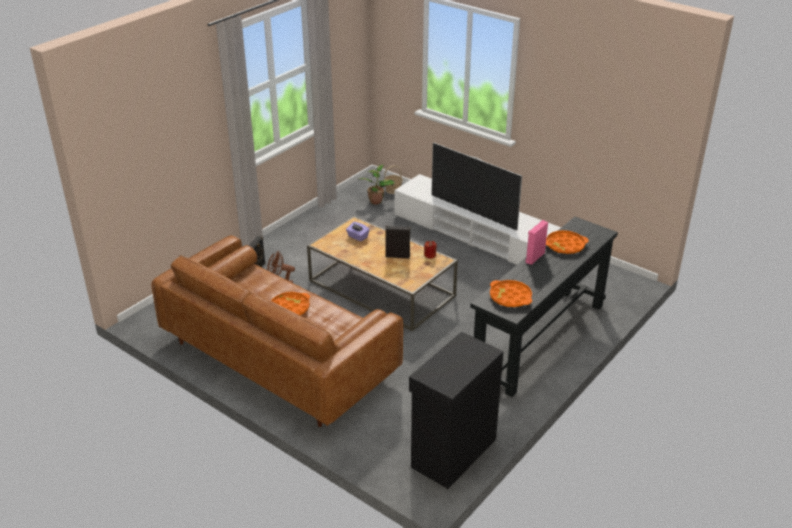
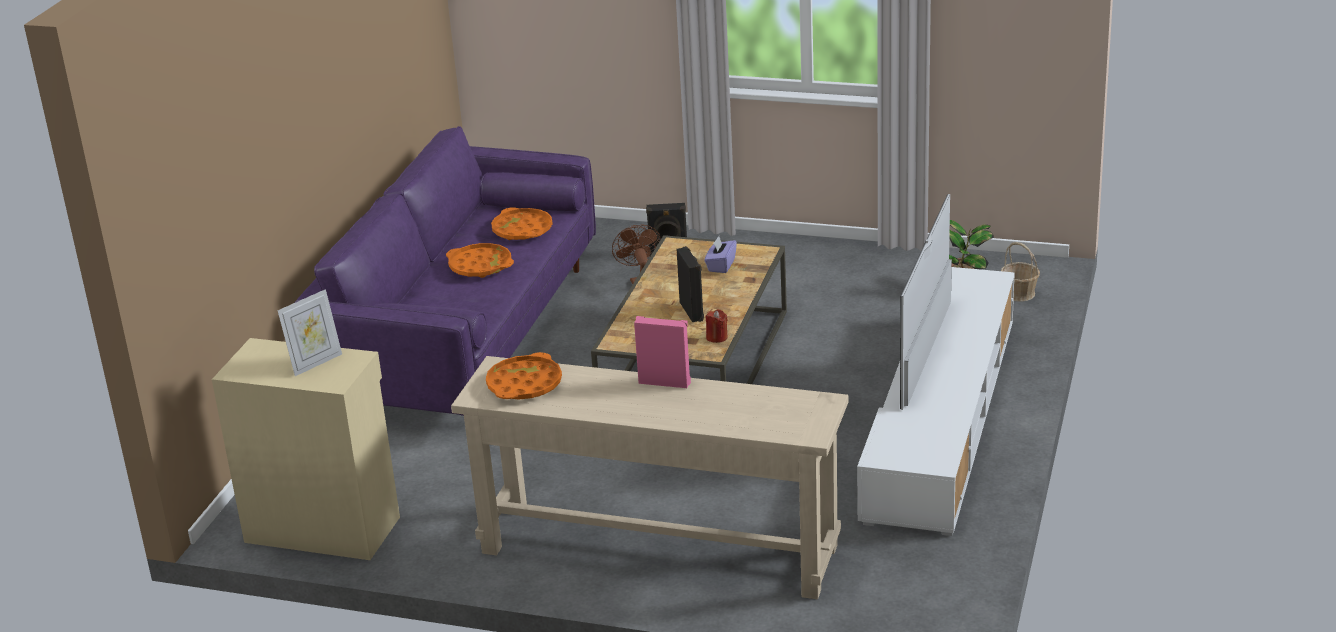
camera: 70 degrees right, 5 degrees down
brown sofa [151,235,403,427] -> purple sofa [294,126,596,416]
black cabinet [409,332,504,489] -> beige cabinet [212,338,400,560]
black console table [470,217,618,397] -> beige console table [451,356,849,599]
orange tray [546,230,589,254] -> orange tray moved to [491,207,553,240]
none -> picture frame [278,289,342,376]

